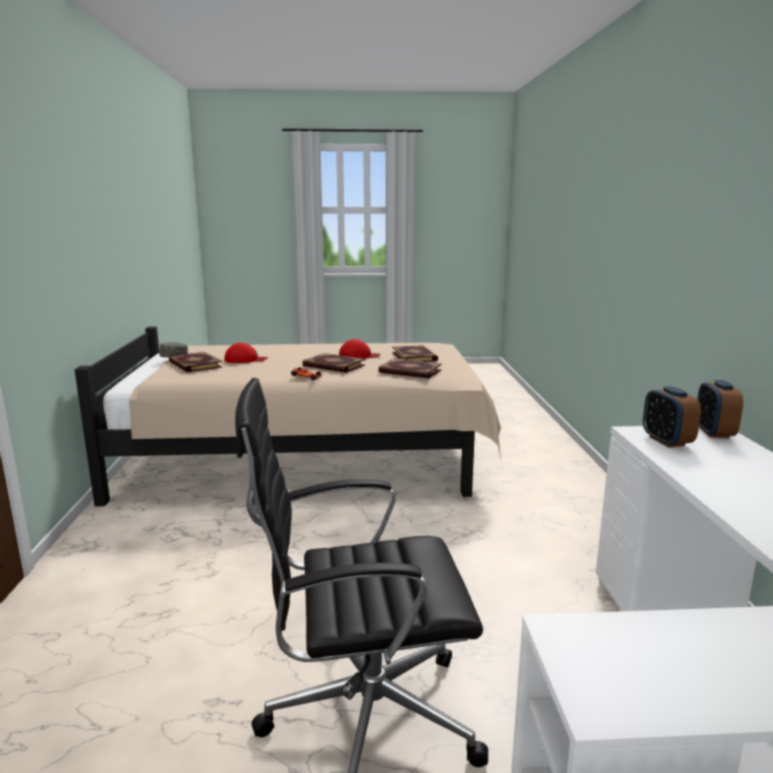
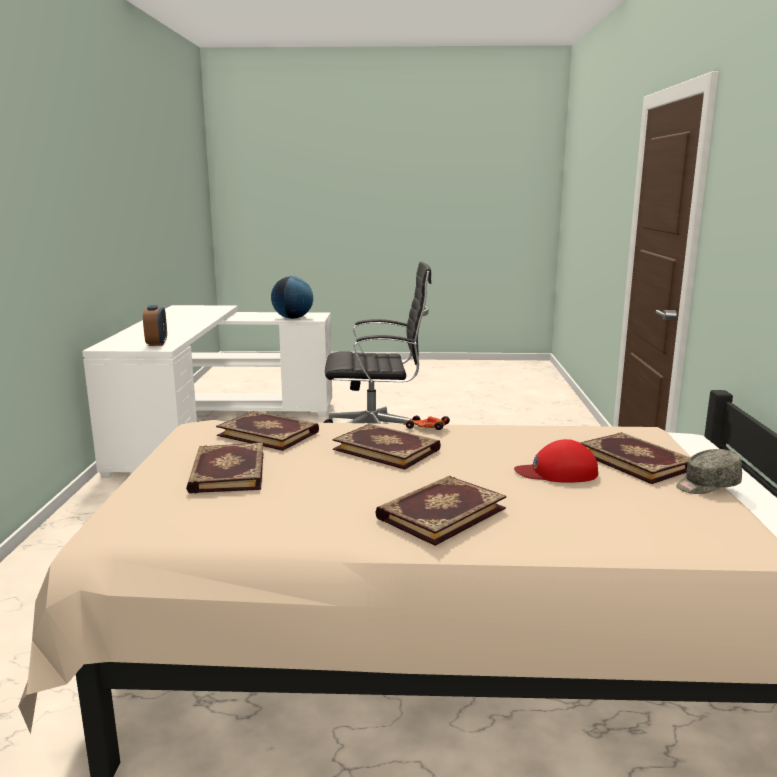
camera: 175 degrees left, 0 degrees up
red cap [339,339,381,359] -> none
alarm clock [697,380,743,438] -> none
none -> globe [271,276,313,319]
none -> book [375,476,506,546]

